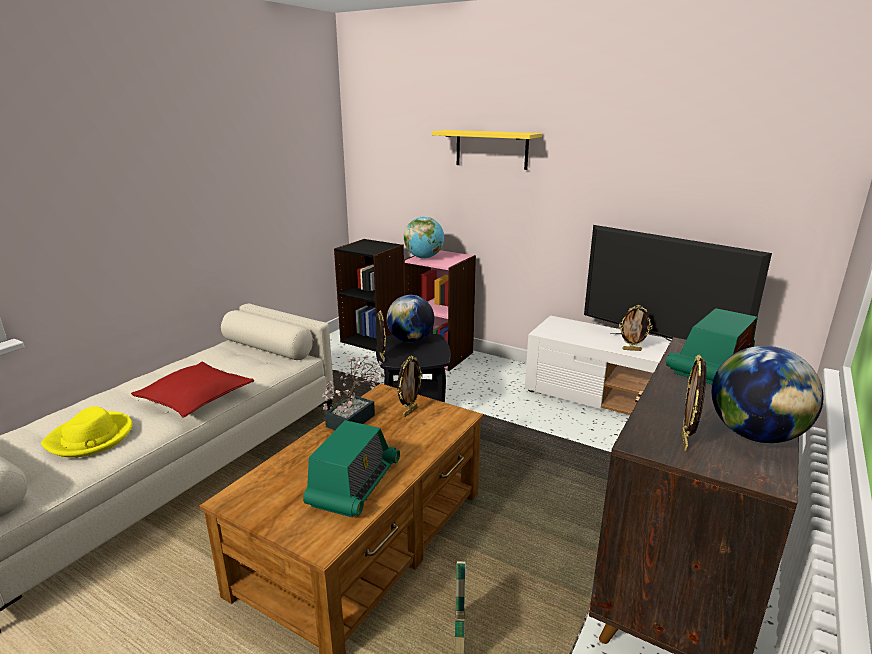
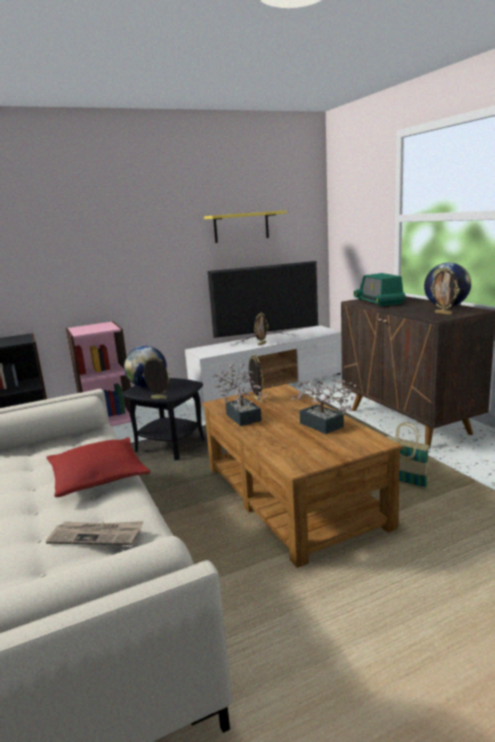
camera: 55 degrees left, 5 degrees down
yellow hat [41,406,133,458] -> newspaper [46,521,144,545]
radio [303,420,400,518] -> potted plant [291,379,356,434]
globe [404,217,444,258] -> none
yellow shelf [431,130,542,170] -> yellow shelf moved to [204,211,286,243]

